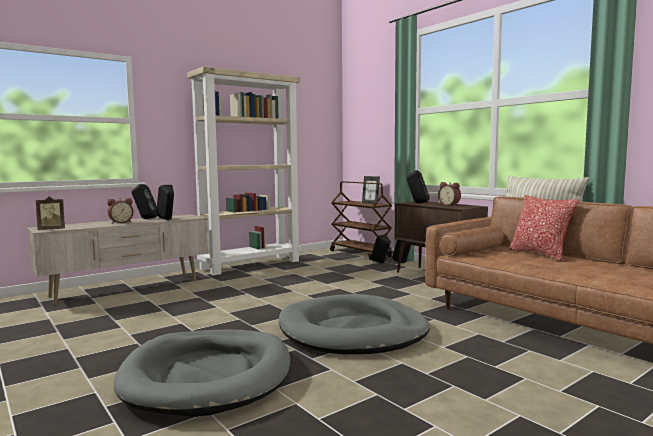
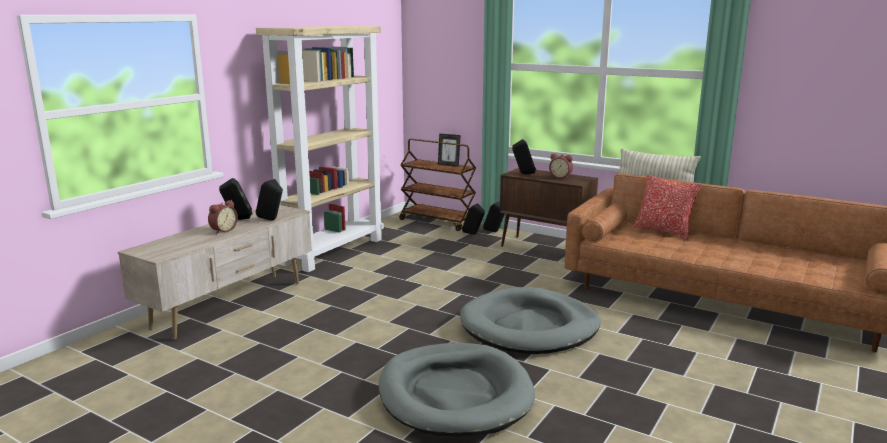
camera: 20 degrees left, 10 degrees up
picture frame [36,196,65,230] -> none

